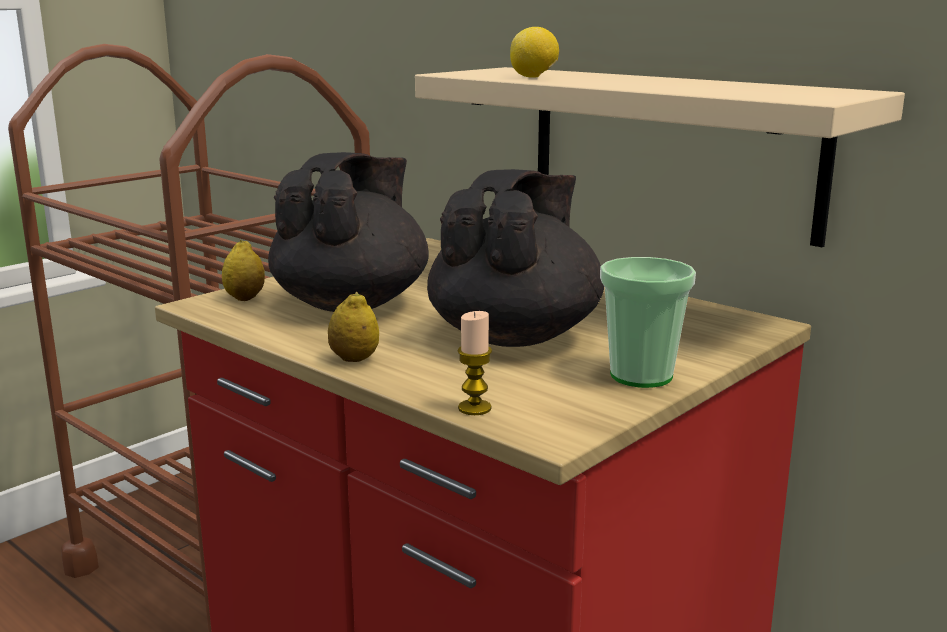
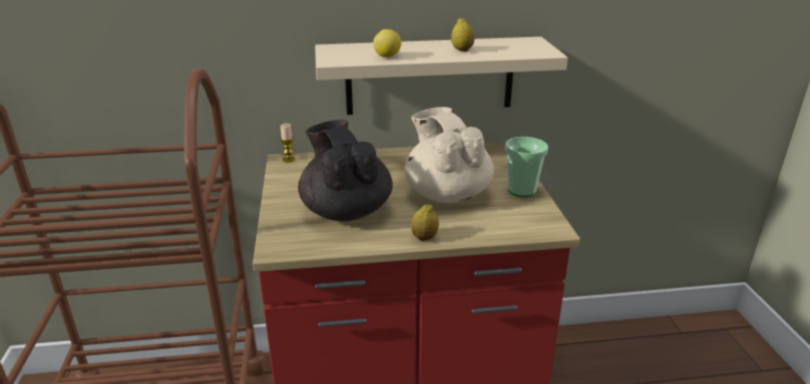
camera: 50 degrees left, 10 degrees up
lemon [222,240,265,301] -> lemon moved to [451,17,474,52]
black teapot [427,169,604,347] -> beige teapot [404,107,494,203]
candle [457,311,492,415] -> candle moved to [280,123,295,162]

